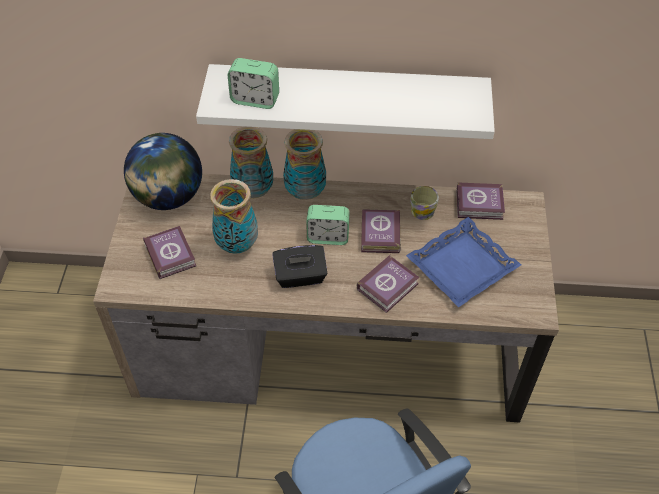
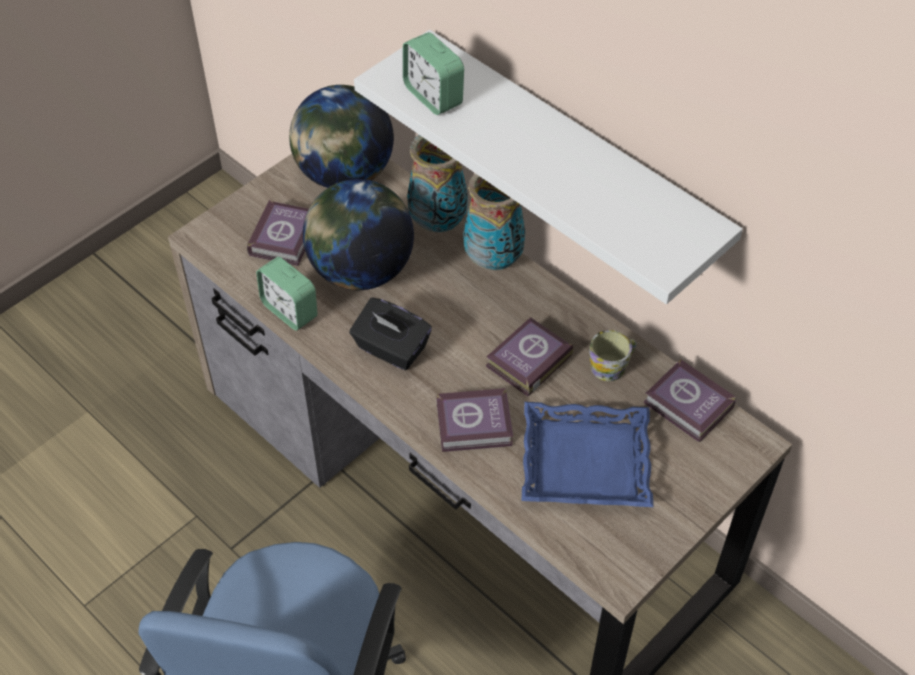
camera: 40 degrees right, 0 degrees up
vase [210,179,258,254] -> globe [303,179,414,290]
alarm clock [306,205,349,245] -> alarm clock moved to [256,257,318,330]

